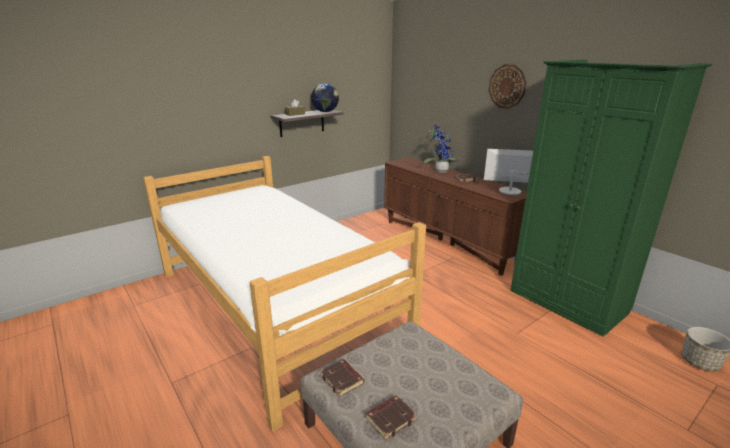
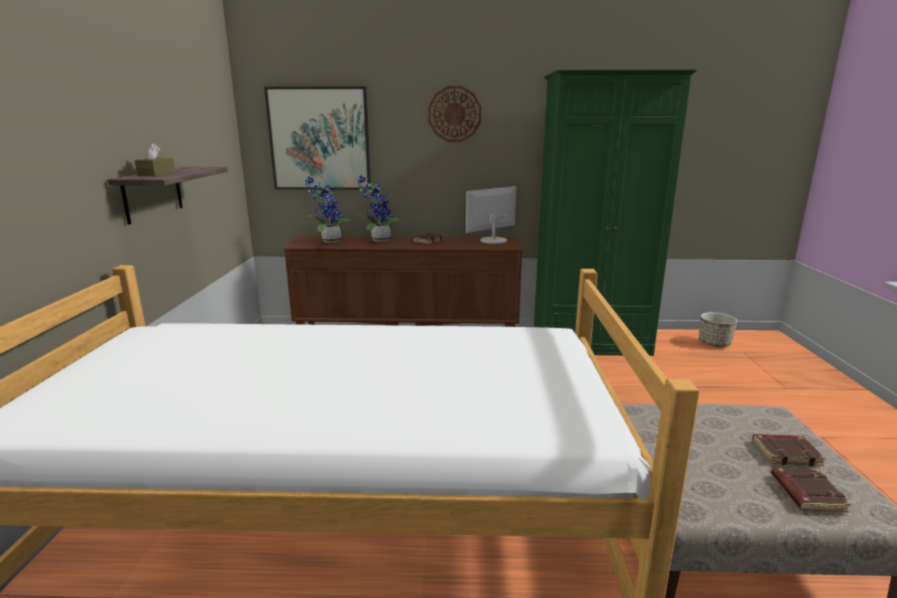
camera: 50 degrees left, 5 degrees down
globe [311,83,339,112] -> none
brown book [320,359,364,397] -> brown book moved to [752,434,826,466]
none -> picture [264,86,371,190]
none -> potted plant [305,176,352,243]

